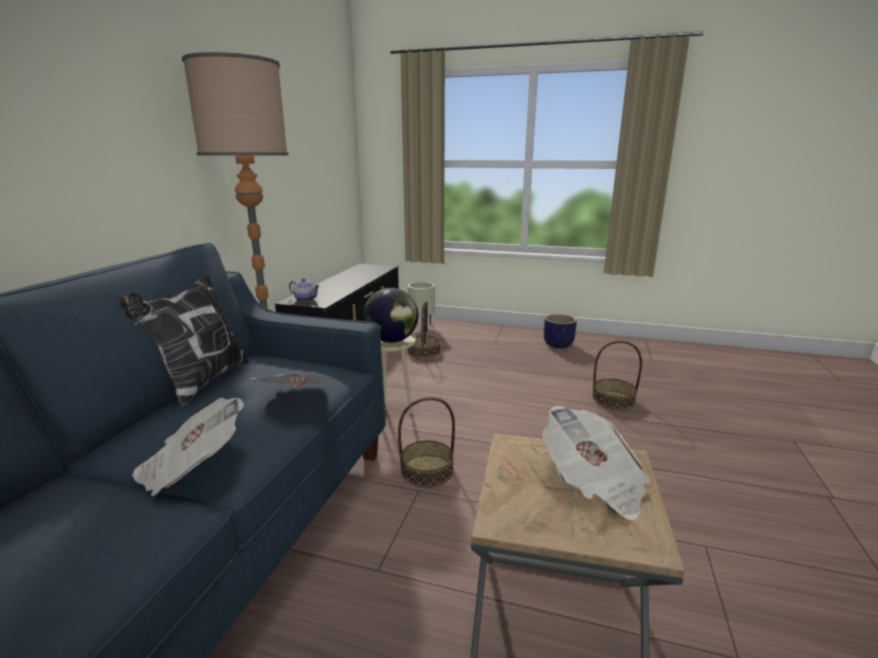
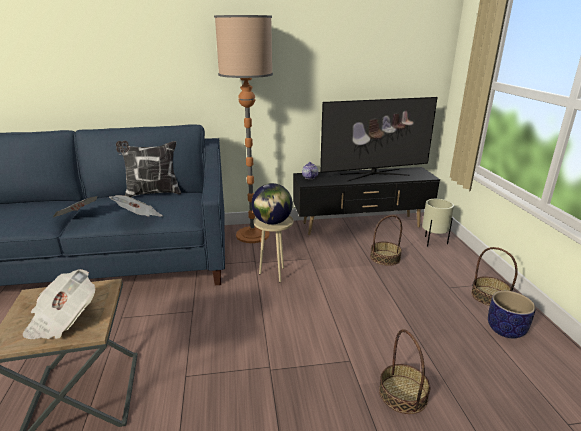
camera: 65 degrees right, 5 degrees up
basket [398,397,455,487] -> basket moved to [471,247,518,306]
none -> television [320,97,438,181]

